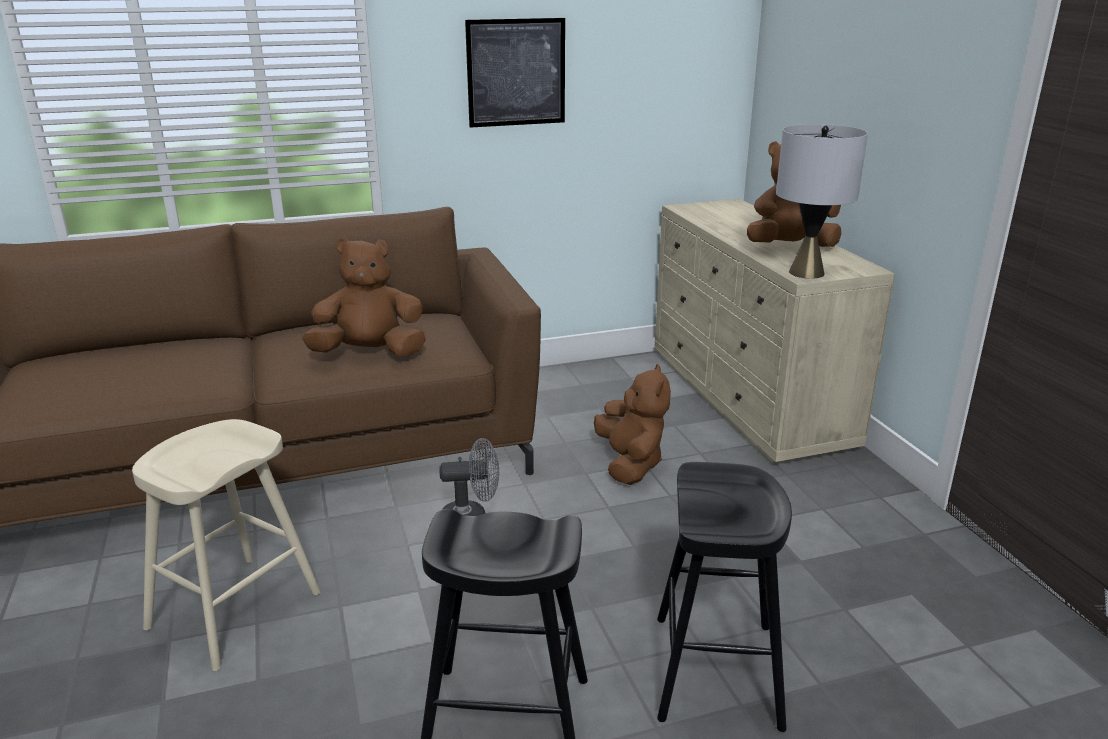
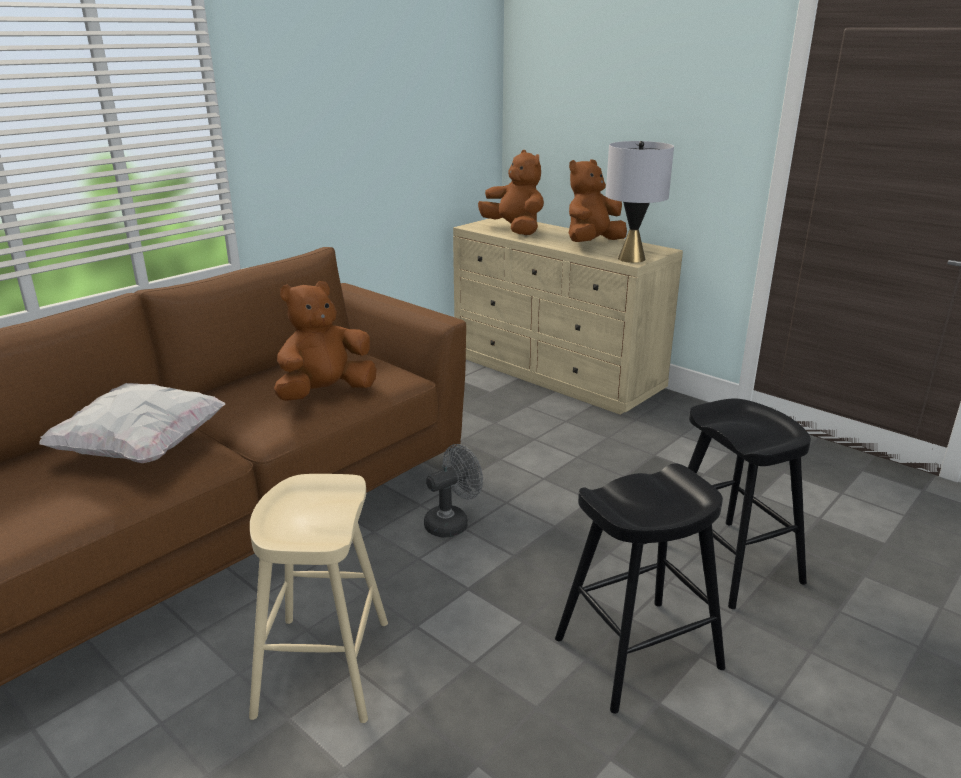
camera: 30 degrees left, 0 degrees up
picture [465,18,565,128] -> none
brown plush toy [594,364,671,485] -> brown plush toy moved to [478,150,544,235]
none -> white pillow [39,383,225,463]

